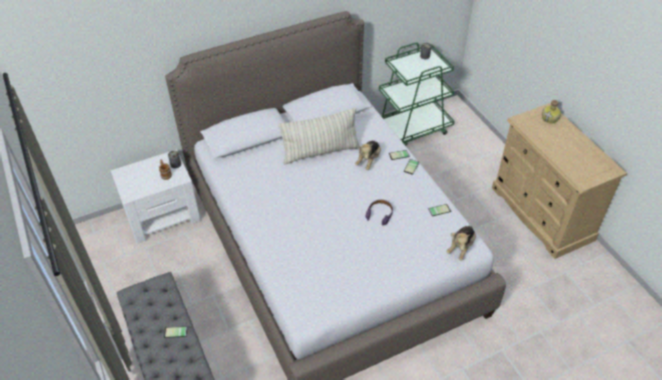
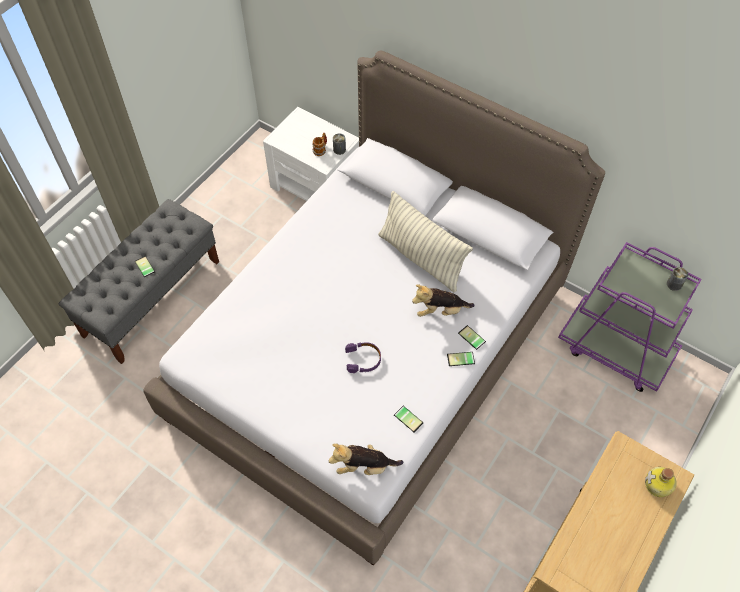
camera: 60 degrees right, 10 degrees up
green cart [379,42,454,146] -> purple cart [558,242,702,392]

